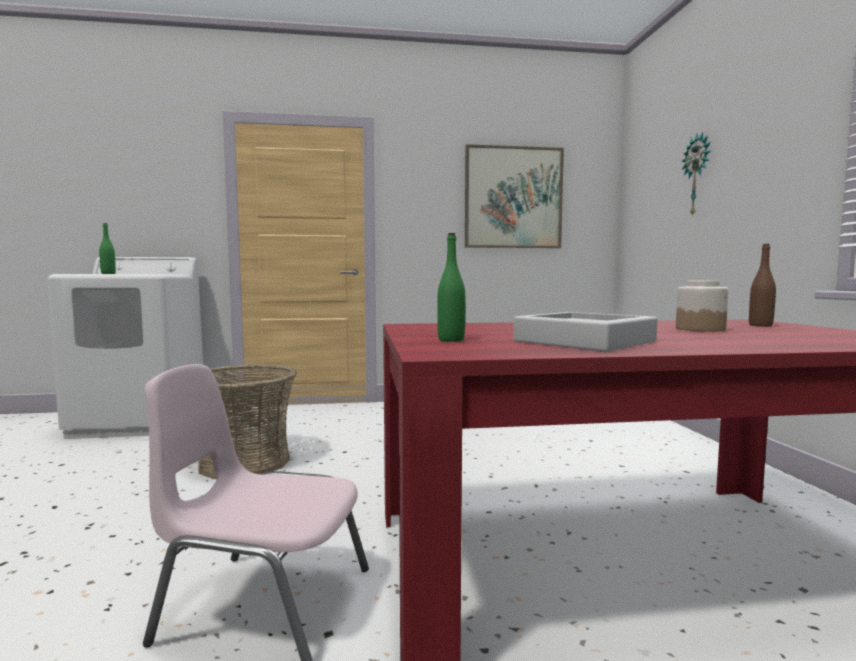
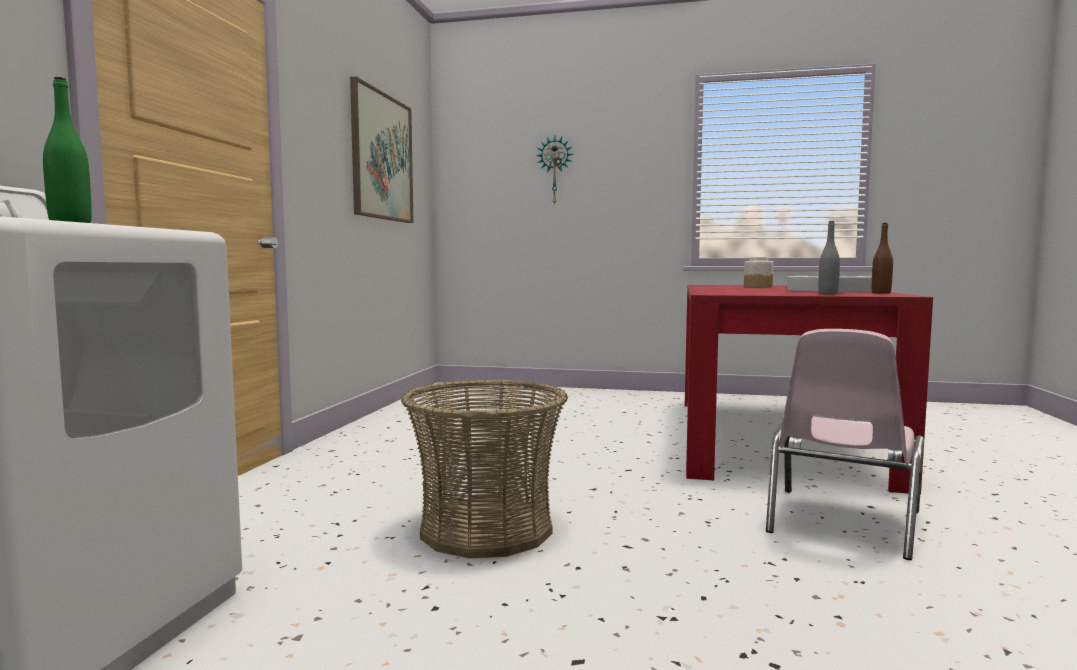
camera: 70 degrees left, 0 degrees up
green bottle [437,233,465,342] -> grey bottle [818,221,840,294]
brown bottle [749,244,776,327] -> brown bottle moved to [872,223,893,294]

